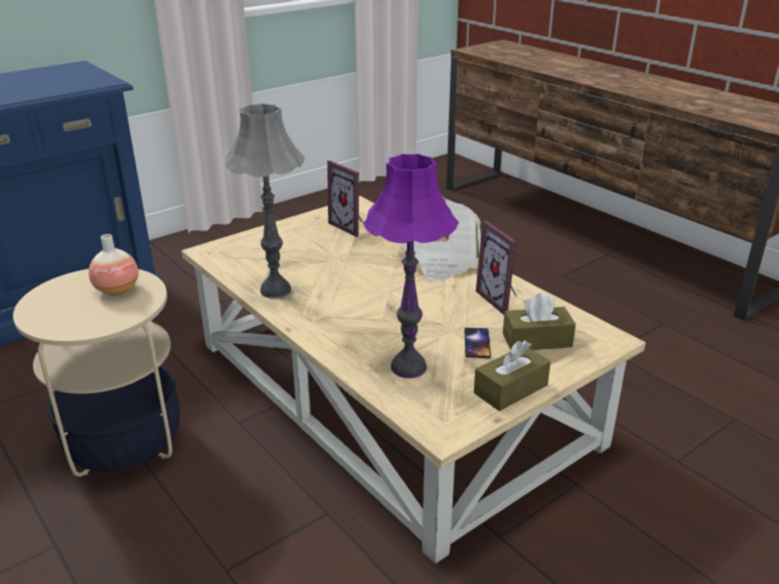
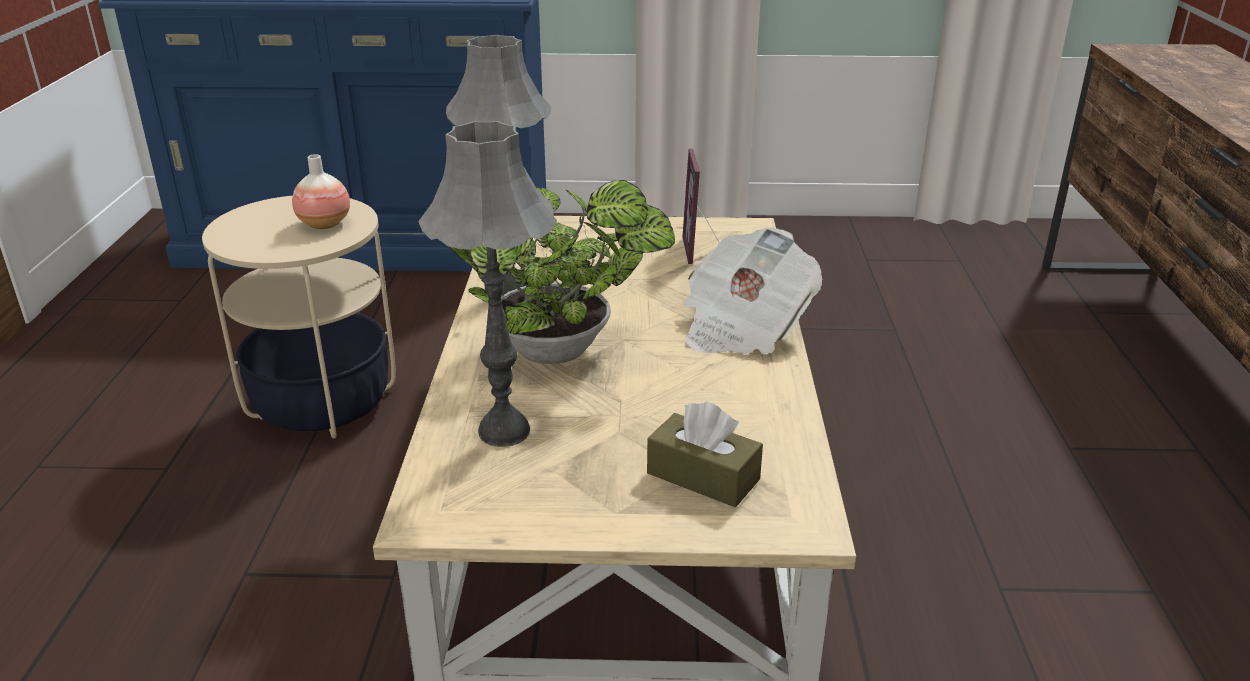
camera: 40 degrees right, 0 degrees up
purple table lamp [363,154,459,378] -> grey table lamp [418,121,557,447]
phone [464,328,491,358] -> none
brown tissue box [474,340,551,411] -> none
picture frame [476,220,517,315] -> none
none -> potted plant [450,180,675,364]

